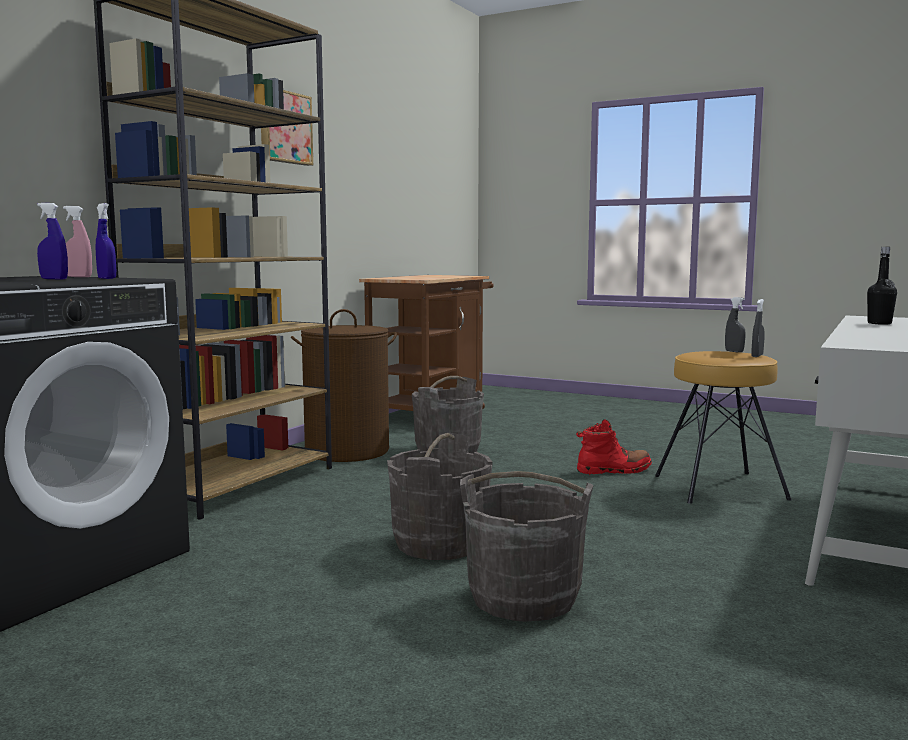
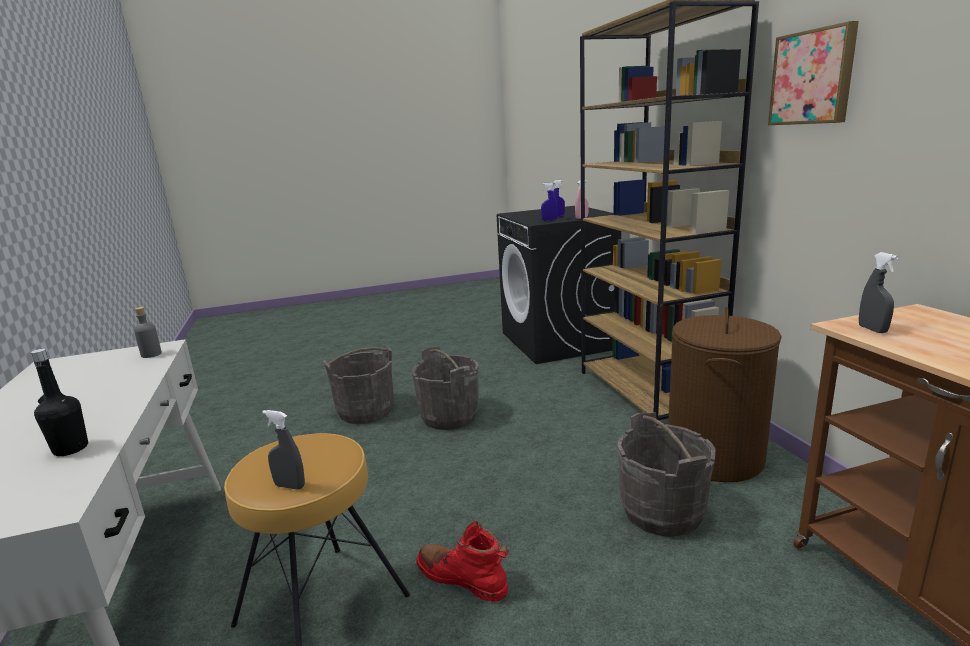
camera: 135 degrees right, 10 degrees up
red boot [576,419,652,475] -> red boot turned 90 degrees clockwise [416,521,509,602]
grey spray bottle [752,299,765,357] -> grey spray bottle moved to [859,252,898,333]
none -> grey bottle [134,307,162,358]

